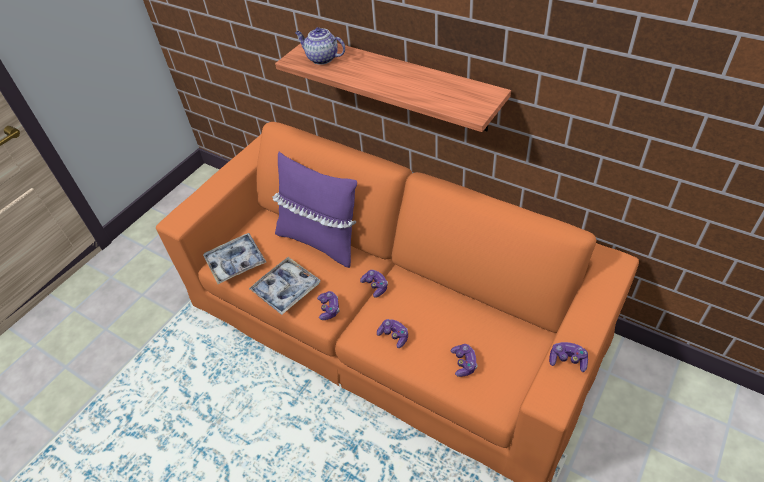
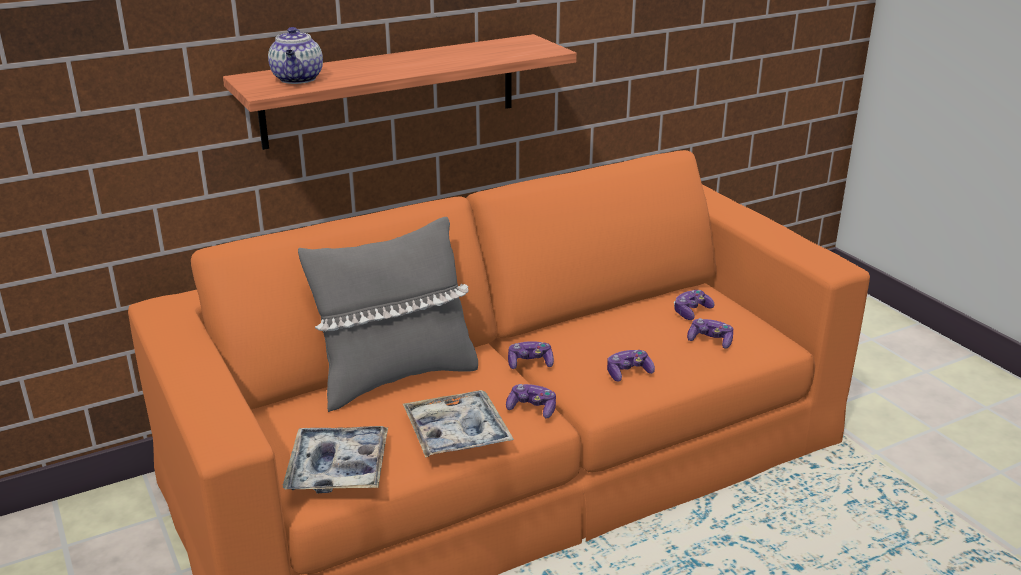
camera: 65 degrees left, 20 degrees down
purple pillow [272,152,357,268] -> grey pillow [298,217,478,412]
teapot [295,27,345,65] -> teapot turned 60 degrees counterclockwise [268,27,323,84]
game controller [549,342,588,372] -> game controller moved to [674,290,715,320]

